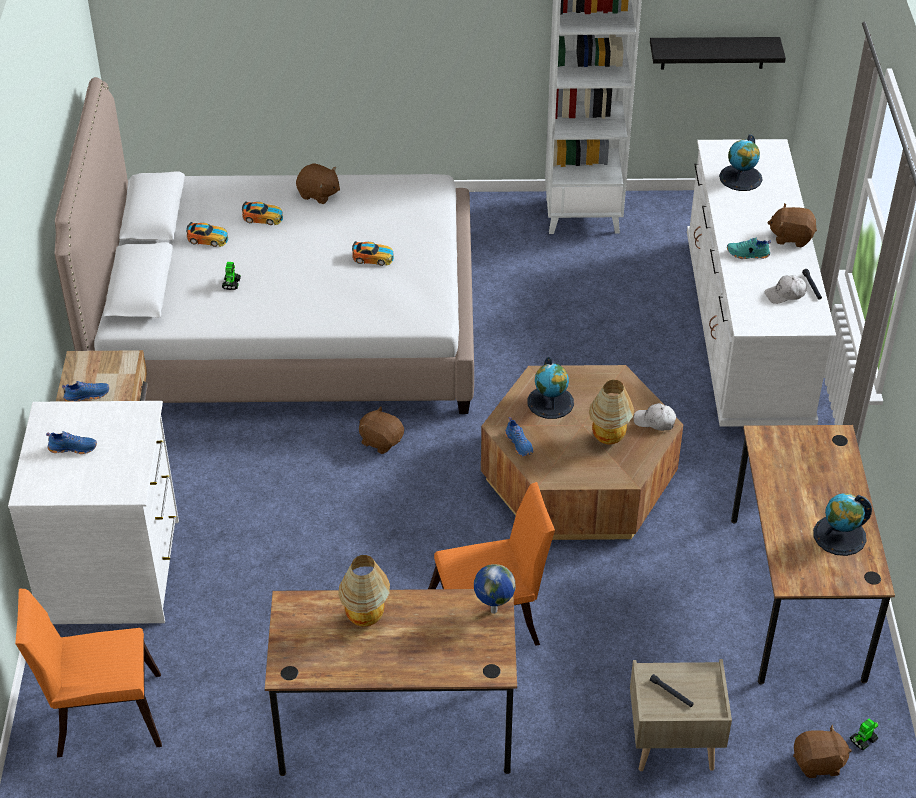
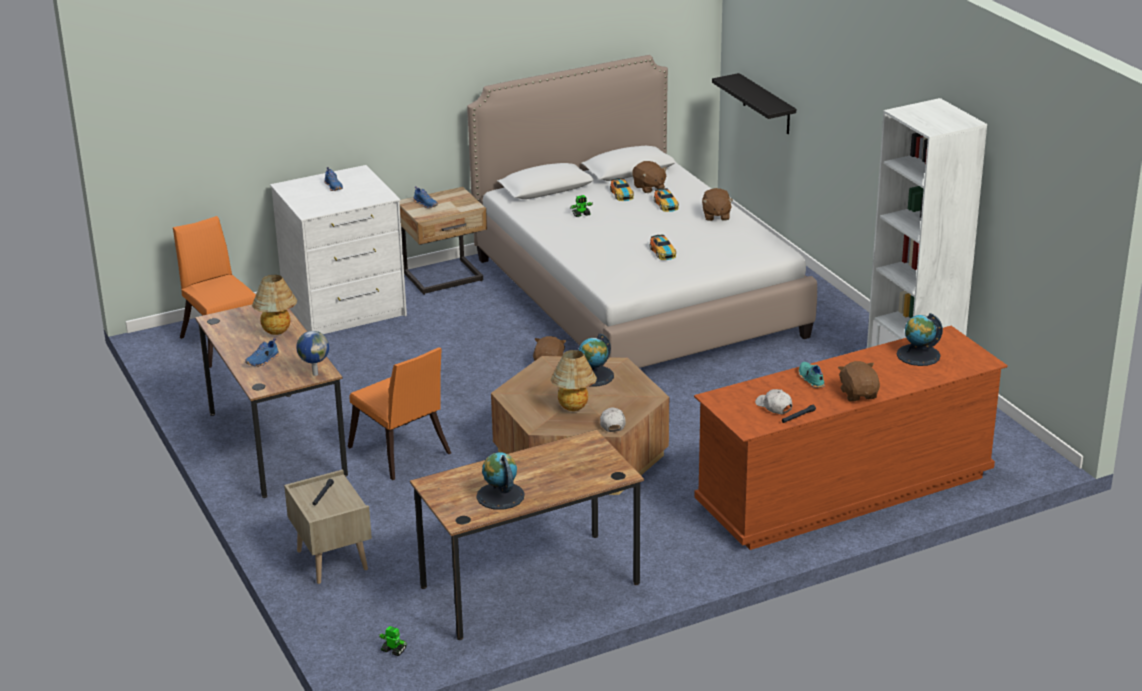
camera: 65 degrees right, 15 degrees down
blue shoe [505,417,533,457] -> blue shoe moved to [245,338,279,367]
black shelf [650,37,786,69] -> black shelf moved to [712,73,796,134]
white dresser [687,139,836,427] -> brown dresser [694,326,1008,550]
brown plush toy [793,725,852,778] -> brown plush toy moved to [632,161,667,193]

